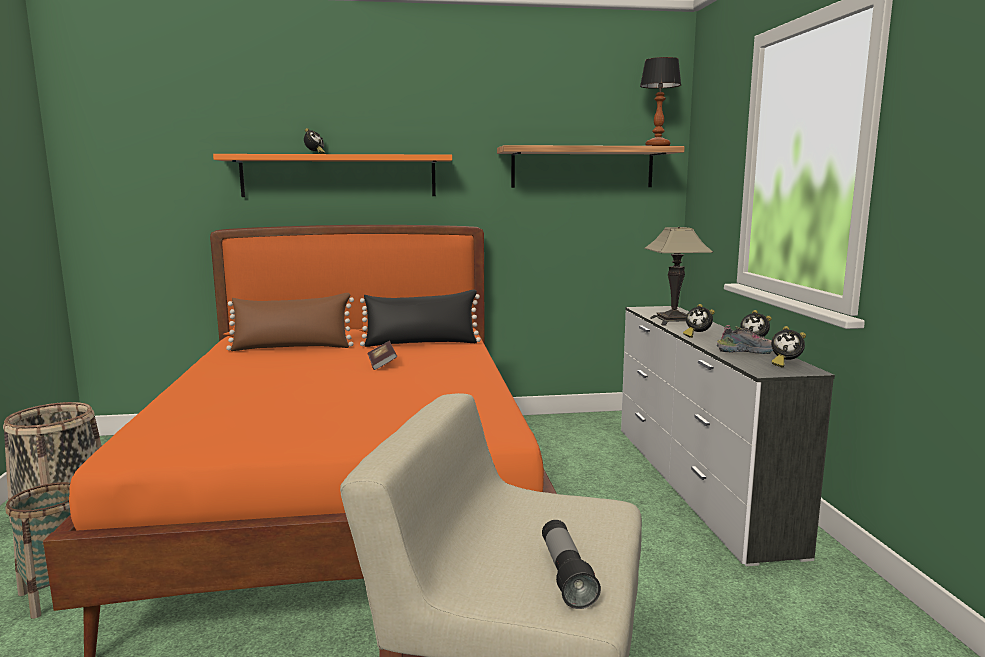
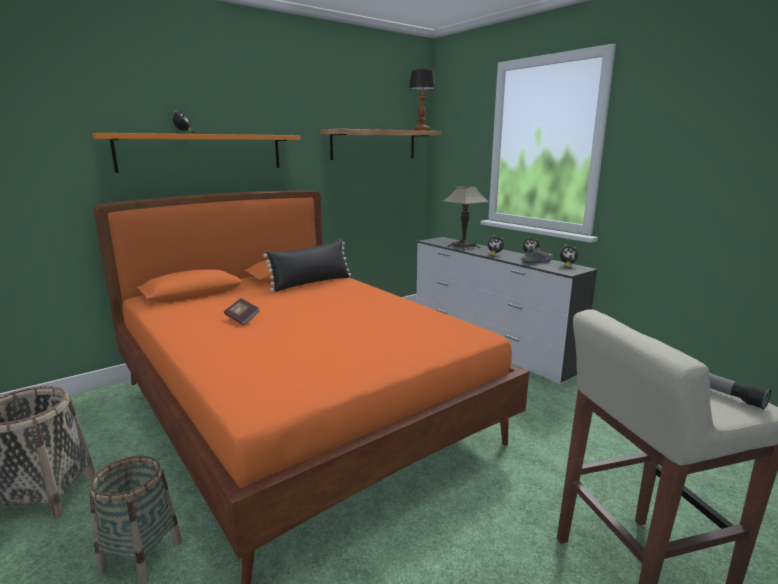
camera: 30 degrees left, 5 degrees up
brown pillow [226,293,354,351] -> none
book [367,341,397,370] -> book moved to [224,298,260,325]

